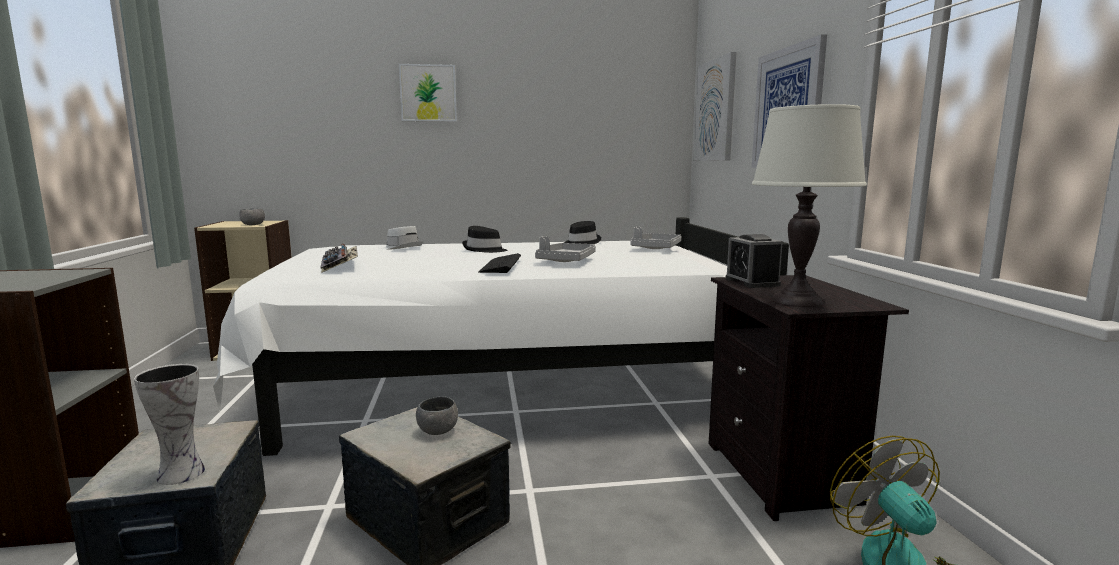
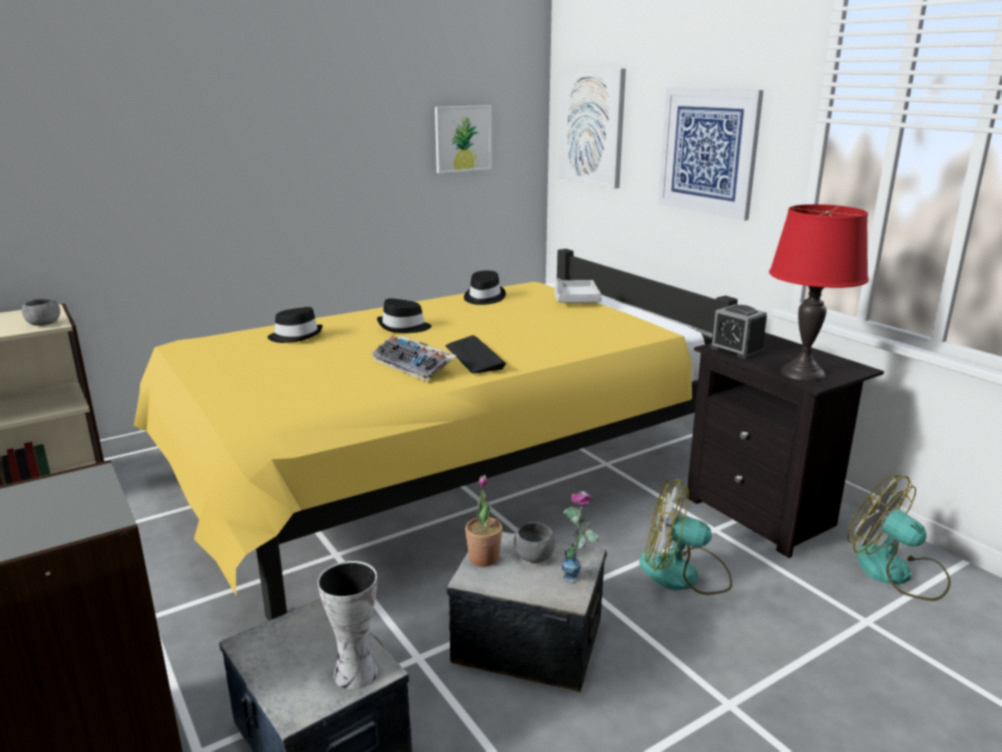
camera: 25 degrees left, 10 degrees up
white bed [213,217,789,456] -> yellow bed [134,249,738,621]
keyboard [320,243,358,273] -> keyboard moved to [371,335,457,382]
white hat [381,226,423,250] -> black hat [268,307,323,343]
picture [399,64,457,122] -> picture moved to [435,105,492,173]
grey tray [535,236,596,262] -> none
white table lamp [752,104,867,307] -> red table lamp [769,204,869,381]
none -> potted plant [465,475,502,567]
none -> vase [562,491,599,583]
none -> fan [639,479,732,595]

